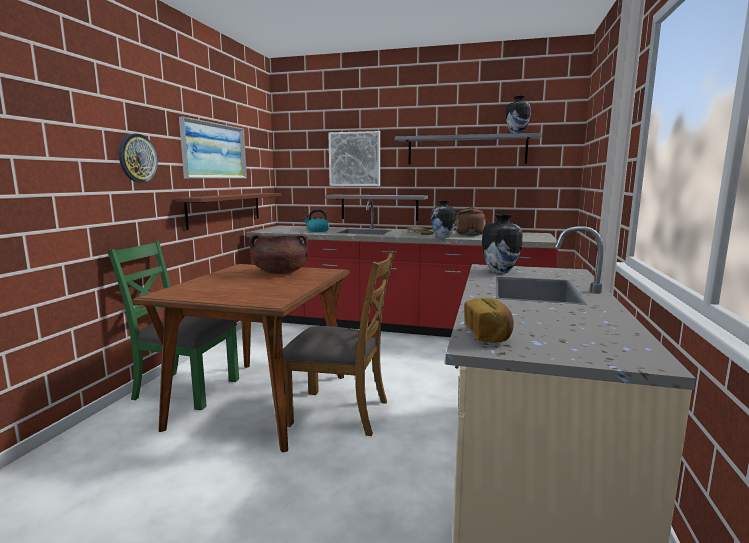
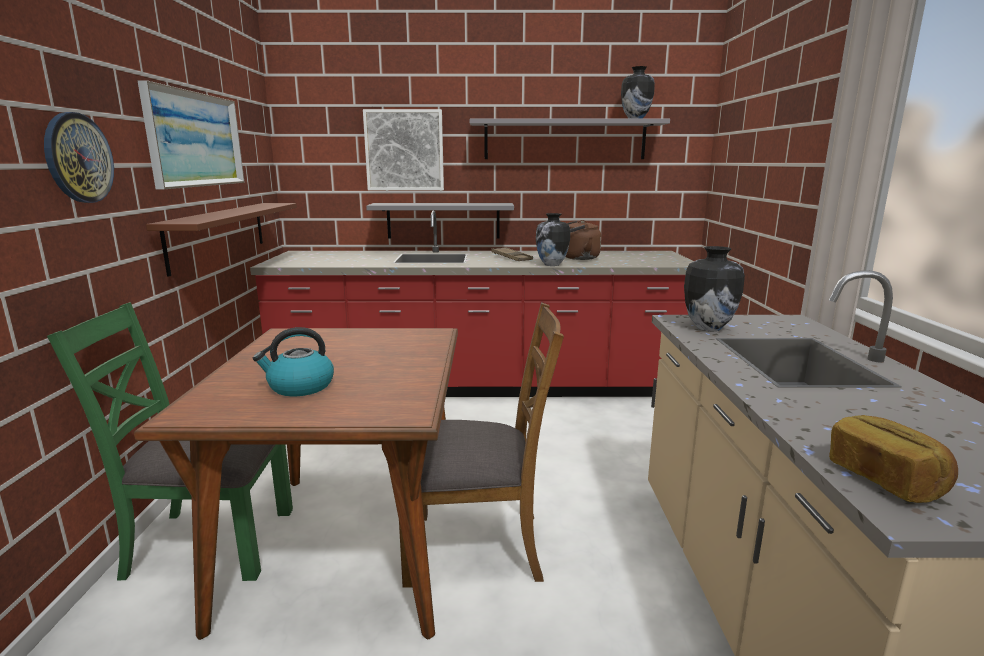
camera: 15 degrees left, 5 degrees up
brown cooking pot [250,234,308,274] -> none
kettle [303,209,329,232] -> kettle moved to [253,327,334,396]

